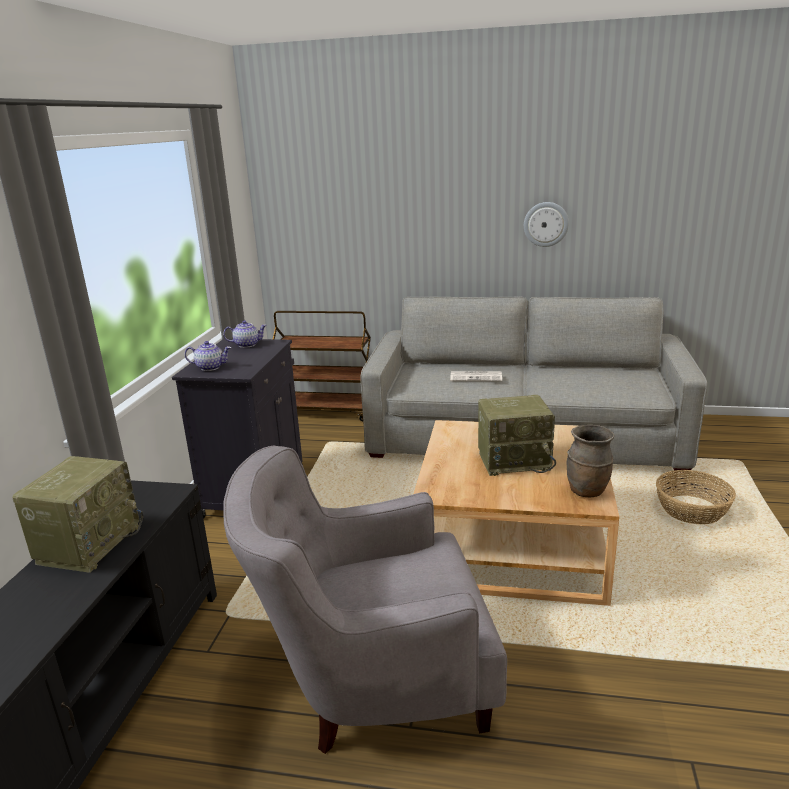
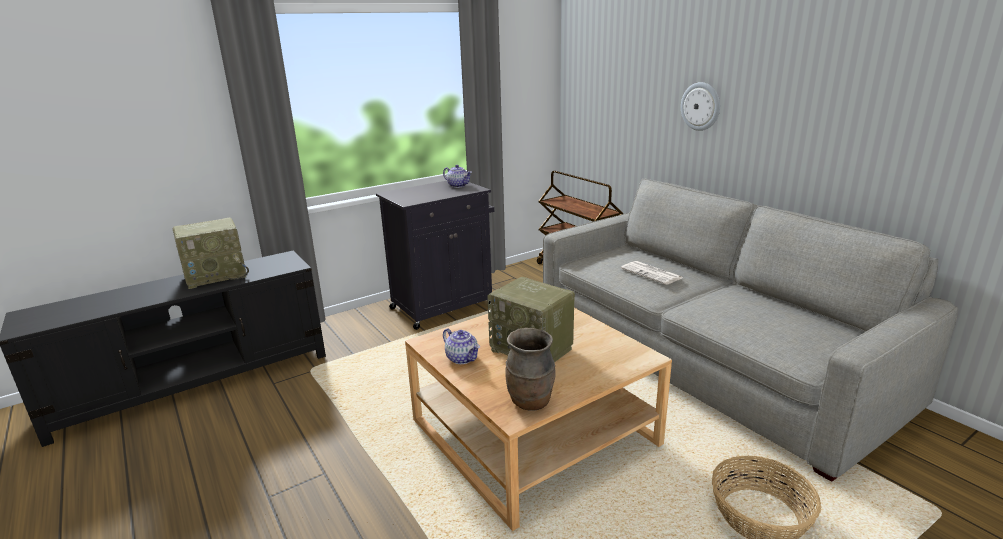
camera: 45 degrees right, 0 degrees up
teapot [185,341,231,371] -> teapot moved to [443,328,480,364]
grey armchair [223,446,507,754] -> none
wall clock [524,202,569,247] -> wall clock moved to [681,82,720,131]

